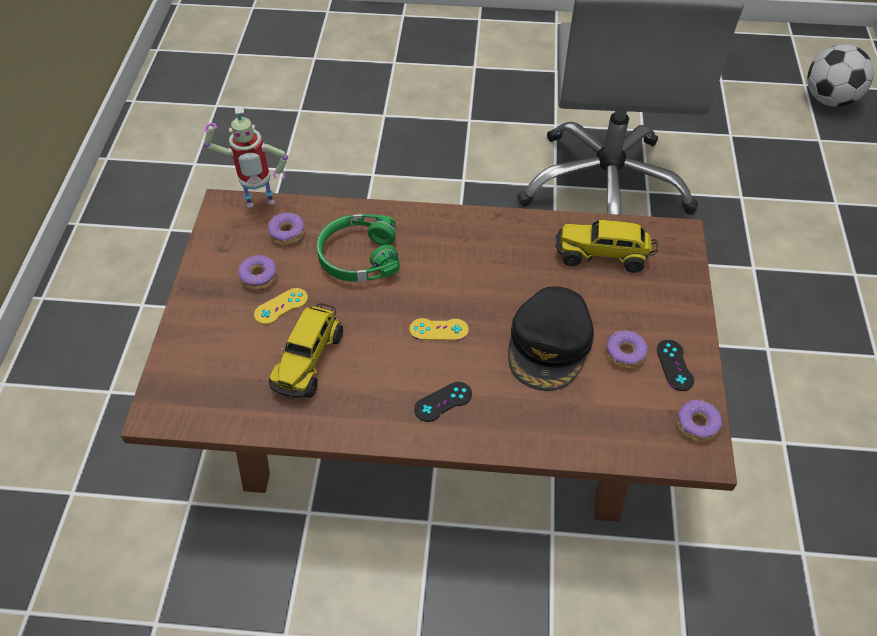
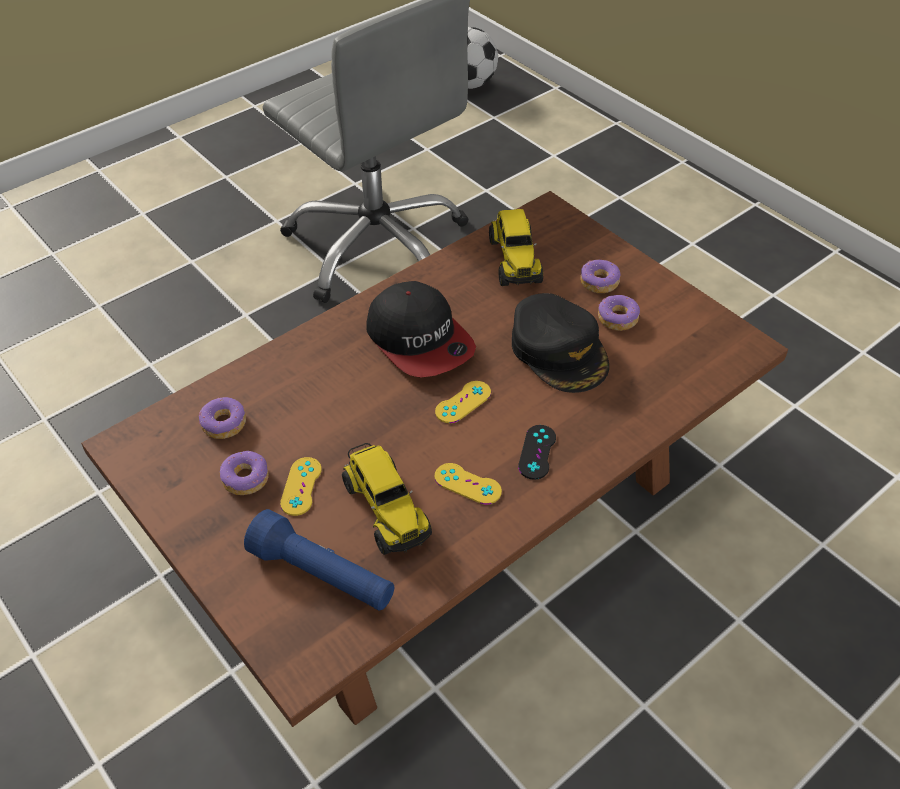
camera: 45 degrees left, 5 degrees down
toy robot [204,107,288,208] -> none
green headphones [316,214,400,282] -> none
toy truck [555,220,658,273] -> toy truck turned 60 degrees counterclockwise [489,209,543,286]
black game controller [656,340,694,391] -> none
donut [676,399,722,442] -> donut moved to [580,260,621,293]
none -> blue flashlight [244,509,394,611]
none -> cap [367,281,476,378]
none -> yellow game controller [435,463,502,505]

